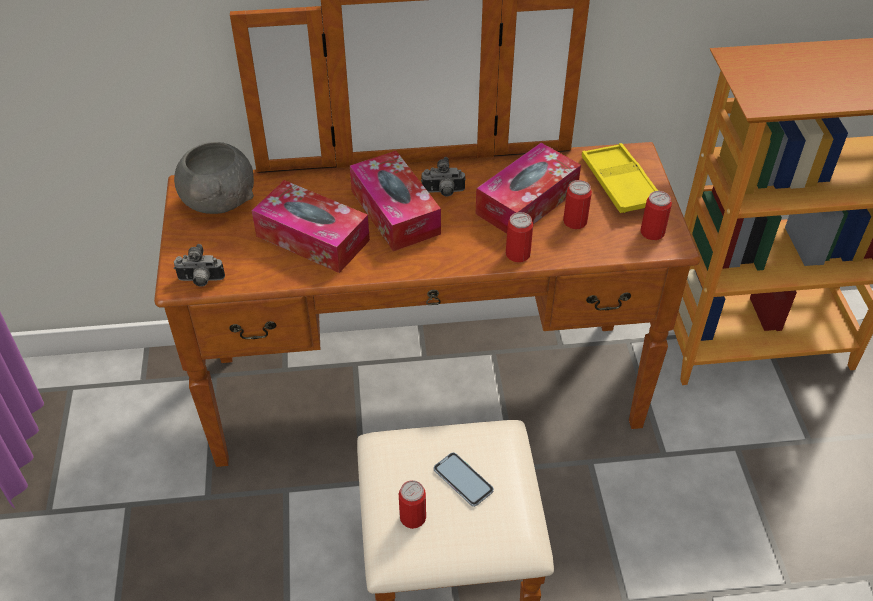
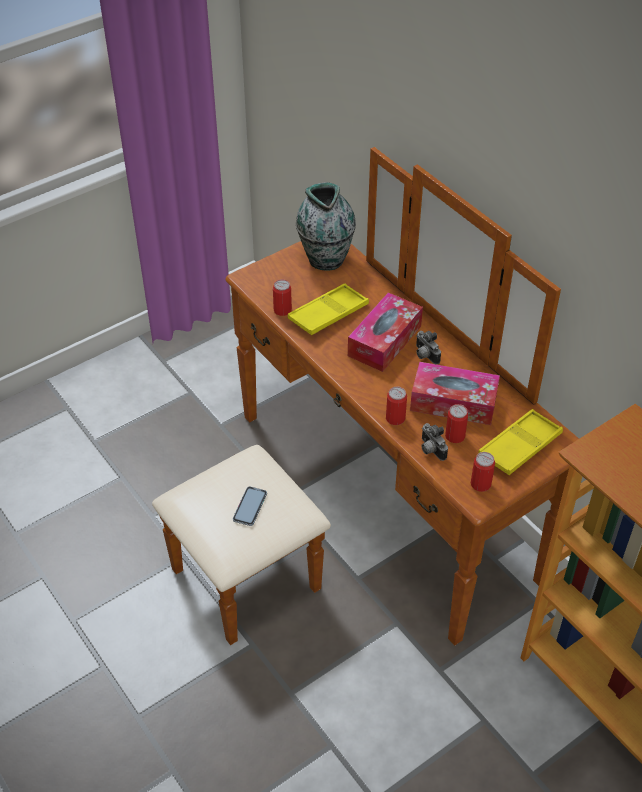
camera: 60 degrees right, 0 degrees up
grey bowl [174,142,254,214] -> vase [296,182,356,271]
camera [174,244,225,286] -> camera moved to [421,423,448,461]
tissue box [252,180,370,273] -> yellow tray [288,283,369,335]
can [399,480,426,529] -> can moved to [273,279,292,316]

